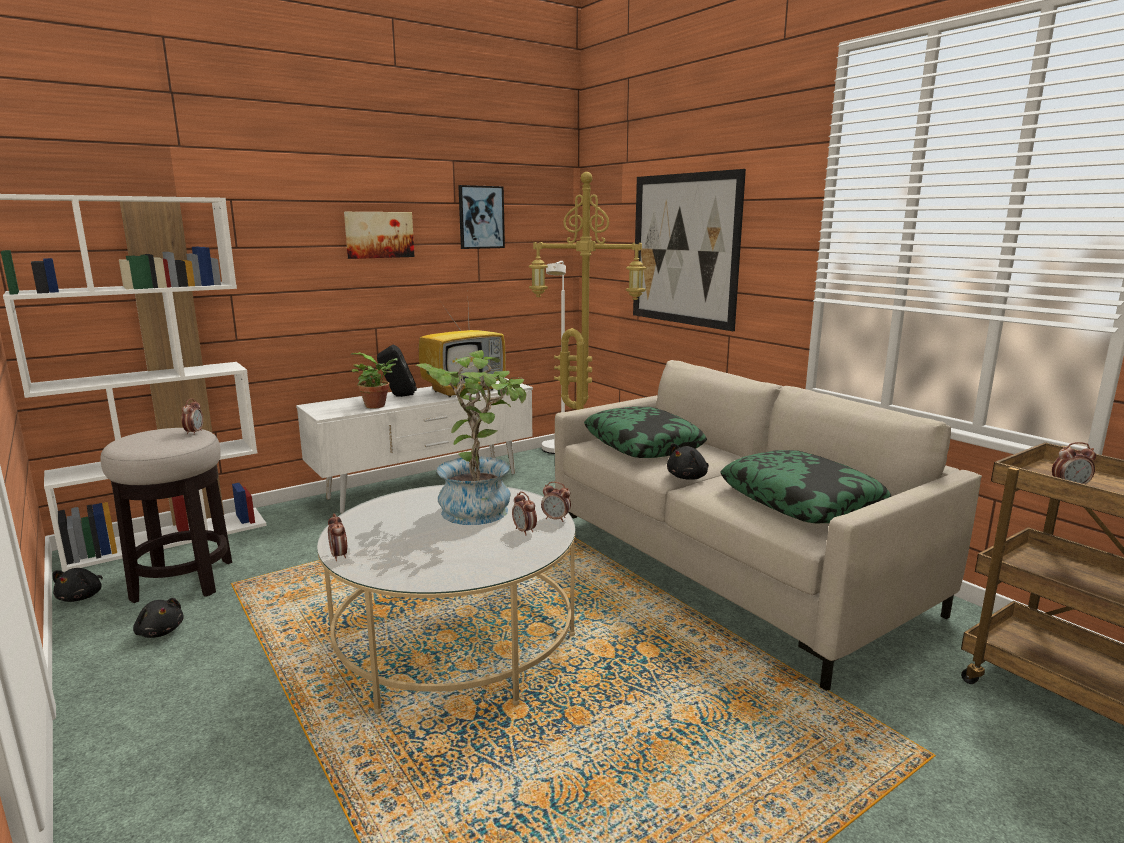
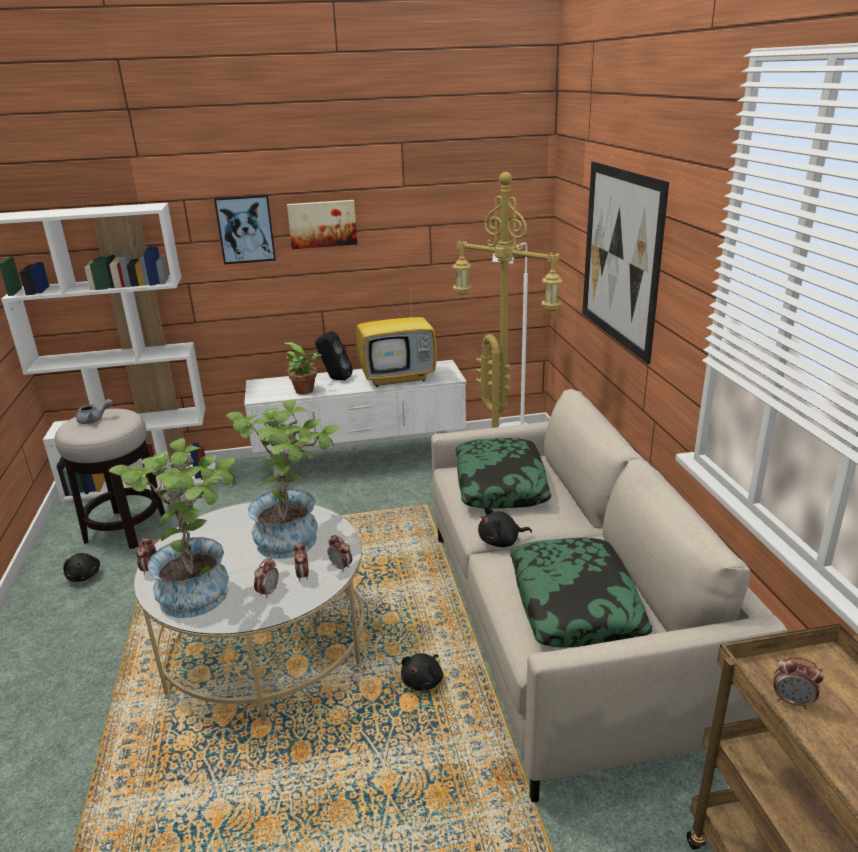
camera: 25 degrees right, 10 degrees up
black plush toy [52,568,103,602] -> black plush toy moved to [401,653,443,691]
alarm clock [182,398,203,435] -> alarm clock moved to [254,558,279,599]
picture [458,185,505,249] -> picture moved to [214,195,276,264]
none -> grey teapot [76,399,113,424]
none -> potted plant [108,438,236,618]

